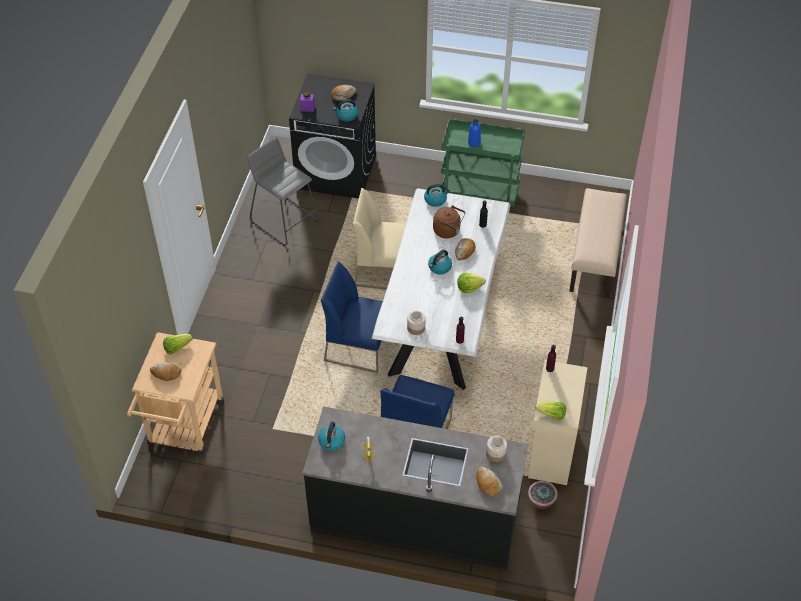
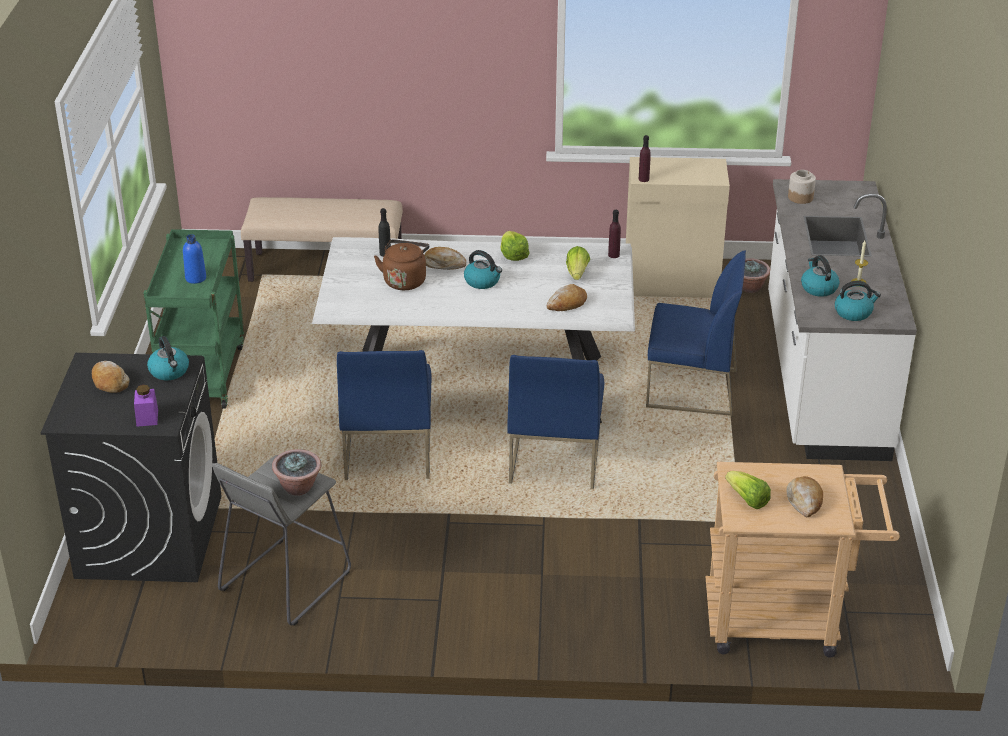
camera: 100 degrees left, 15 degrees down
black counter [302,407,528,570] -> white counter [768,179,917,461]
beige chair [353,188,406,290] -> blue chair [337,350,431,480]
jar [407,311,426,335] -> none
kettle [424,184,450,207] -> kettle moved to [801,255,839,297]
bread [476,467,502,496] -> bread moved to [547,284,587,311]
lettuce [535,402,566,420] -> lettuce moved to [566,246,590,280]
none -> potted plant [272,449,321,496]

